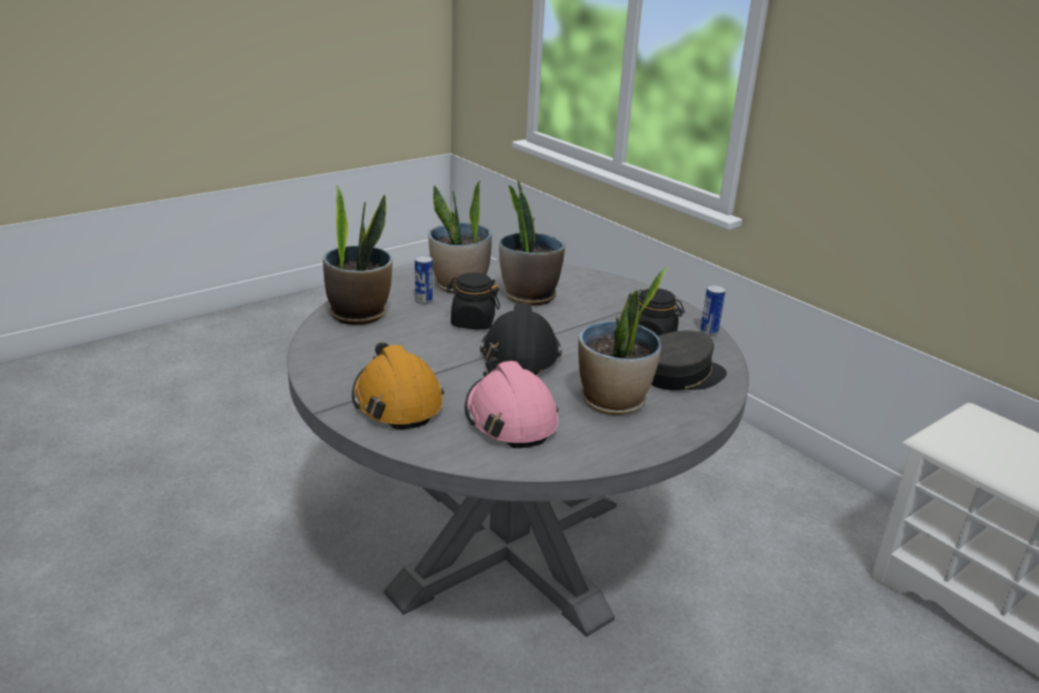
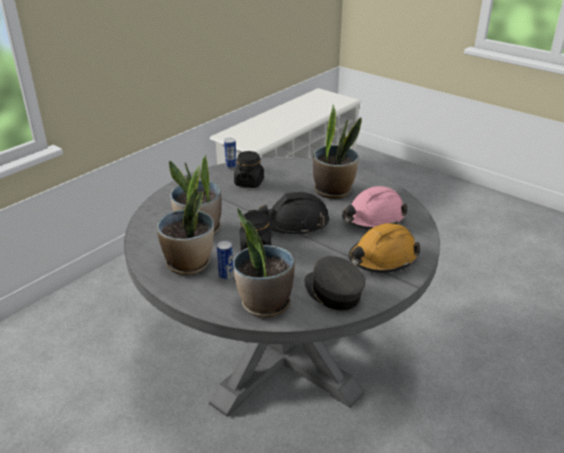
camera: 100 degrees left, 5 degrees up
grey cap [651,331,727,390] -> grey cap moved to [304,256,365,310]

